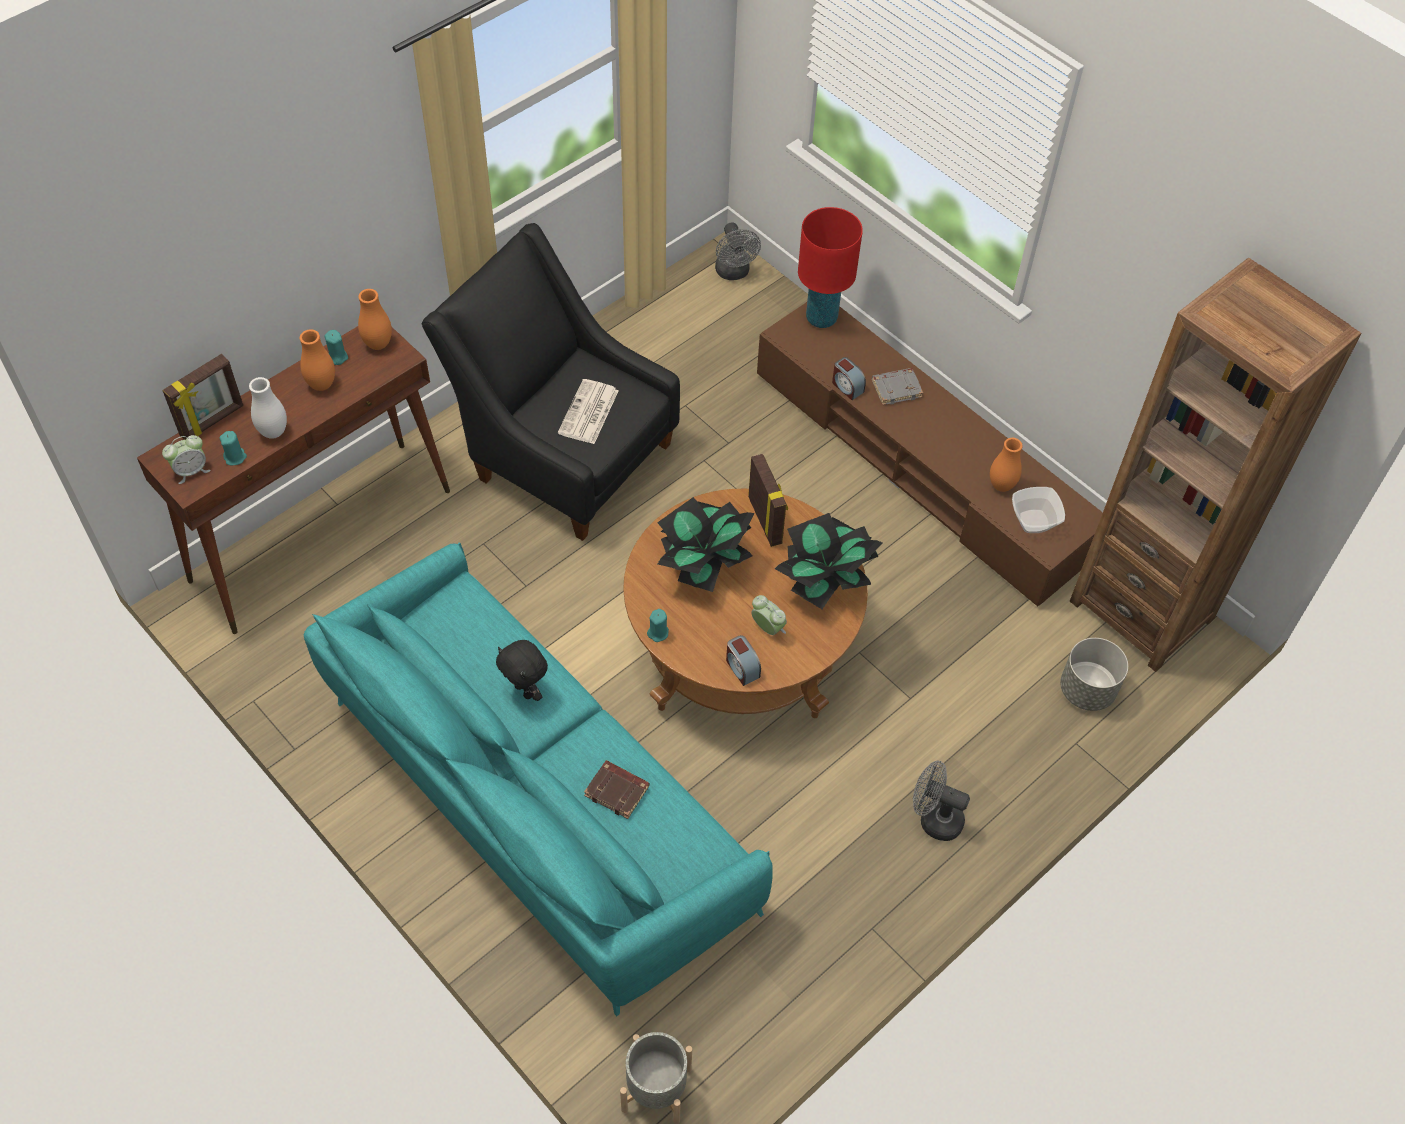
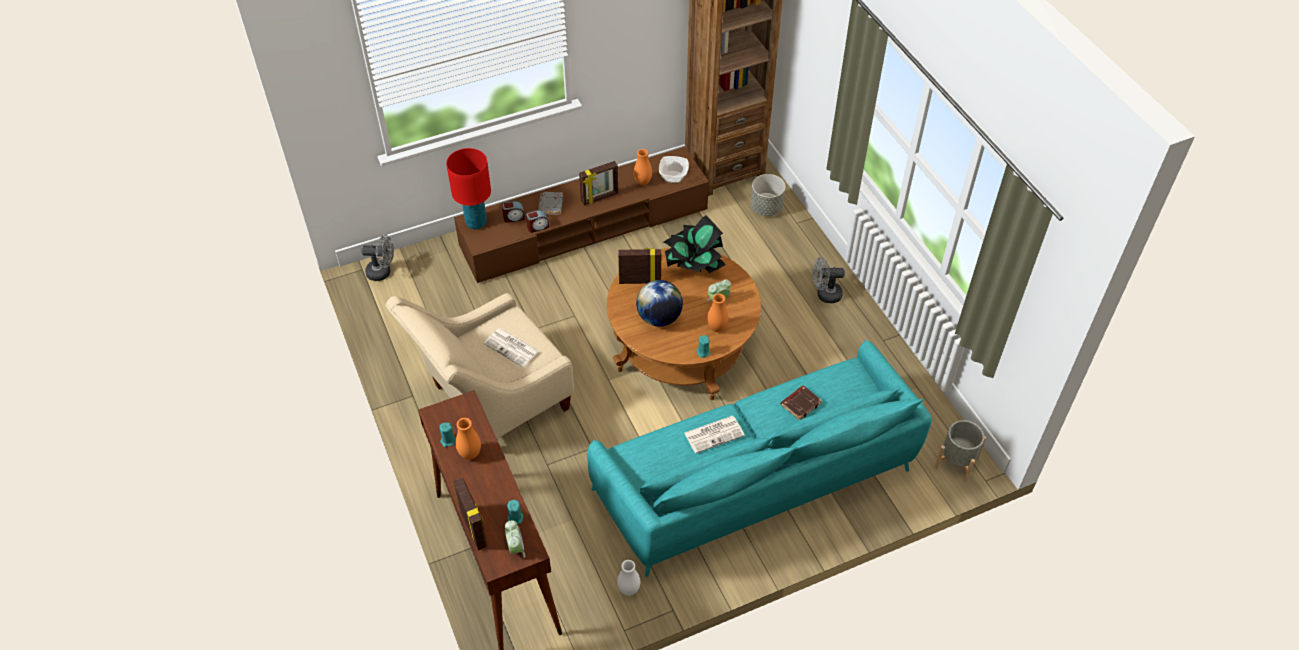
camera: 70 degrees left, 5 degrees down
white vase [249,377,287,439] -> white vase moved to [617,560,640,596]
orange vase [358,289,392,350] -> orange vase moved to [707,294,728,332]
black armchair [421,223,680,541] -> beige armchair [385,293,574,439]
black plush toy [496,640,548,701] -> newspaper [684,416,745,454]
potted plant [657,497,755,592] -> globe [636,280,683,327]
alarm clock [726,635,761,686] -> alarm clock moved to [502,201,525,223]
grey fan [913,761,970,841] -> grey fan turned 45 degrees clockwise [813,257,845,303]
none -> picture frame [579,161,618,205]

